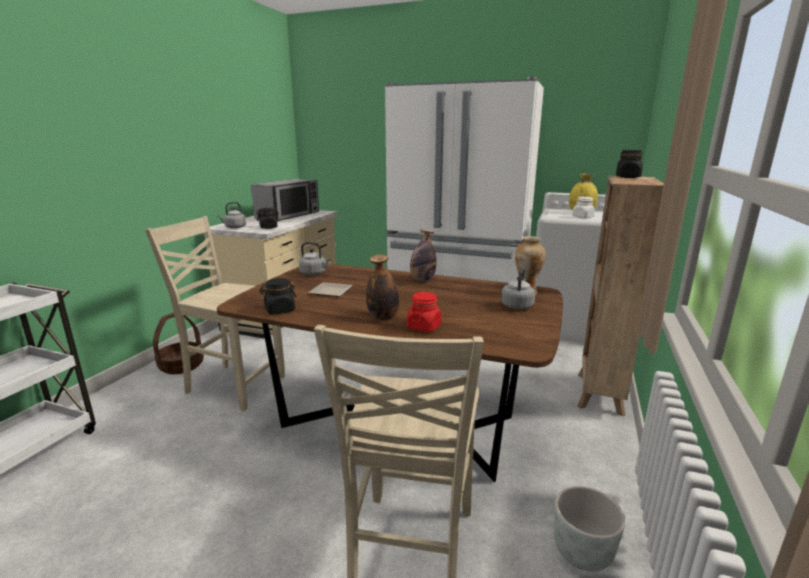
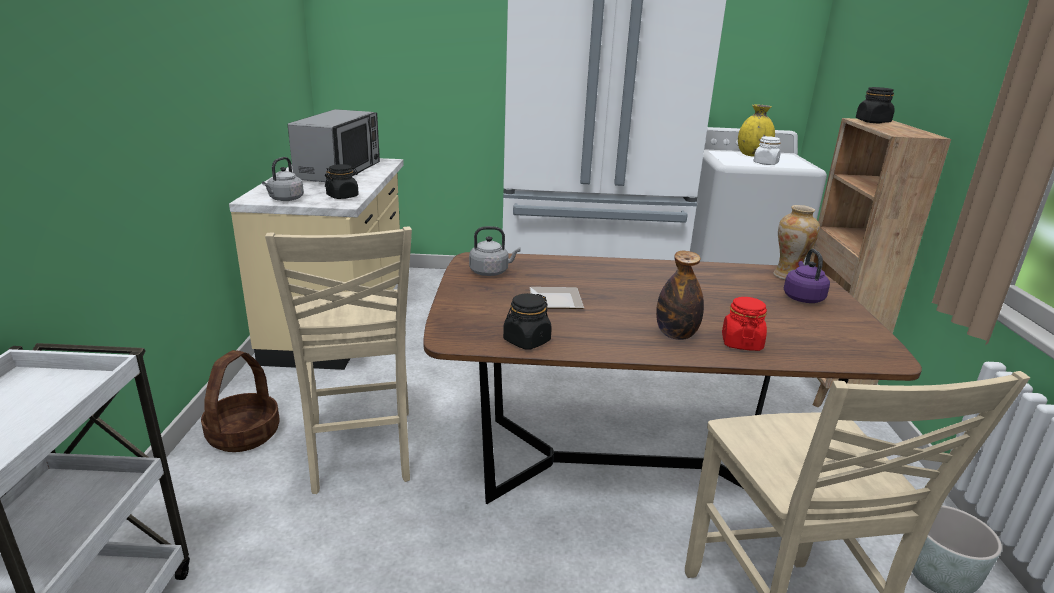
camera: 20 degrees left, 5 degrees up
beige chair [145,216,285,411] -> beige chair turned 105 degrees counterclockwise [265,227,412,494]
bottle [410,229,436,281] -> none
grey kettle [501,267,535,309] -> purple kettle [784,249,830,303]

